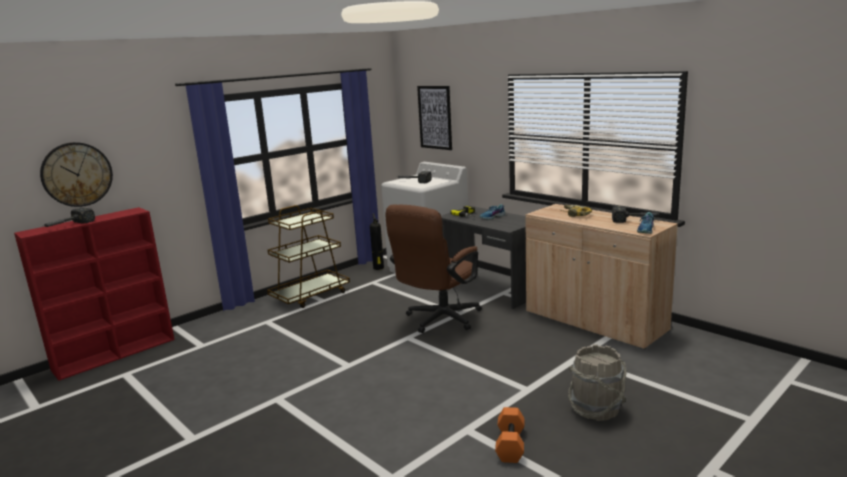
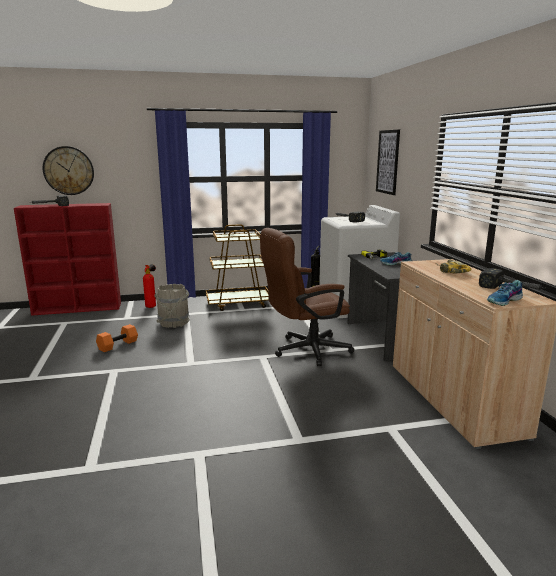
camera: 30 degrees right, 0 degrees up
orange dumbbell [495,407,524,463] -> orange dumbbell moved to [96,324,138,352]
grey bucket [568,345,627,421] -> grey bucket moved to [154,284,190,328]
none -> fire extinguisher [143,264,156,308]

